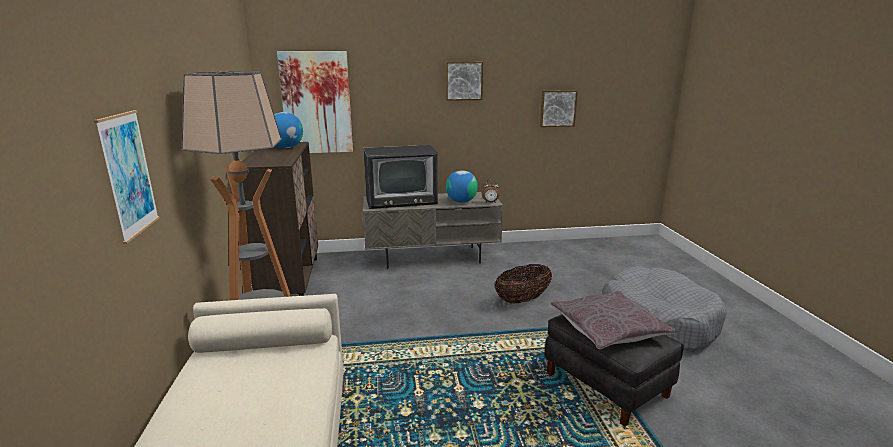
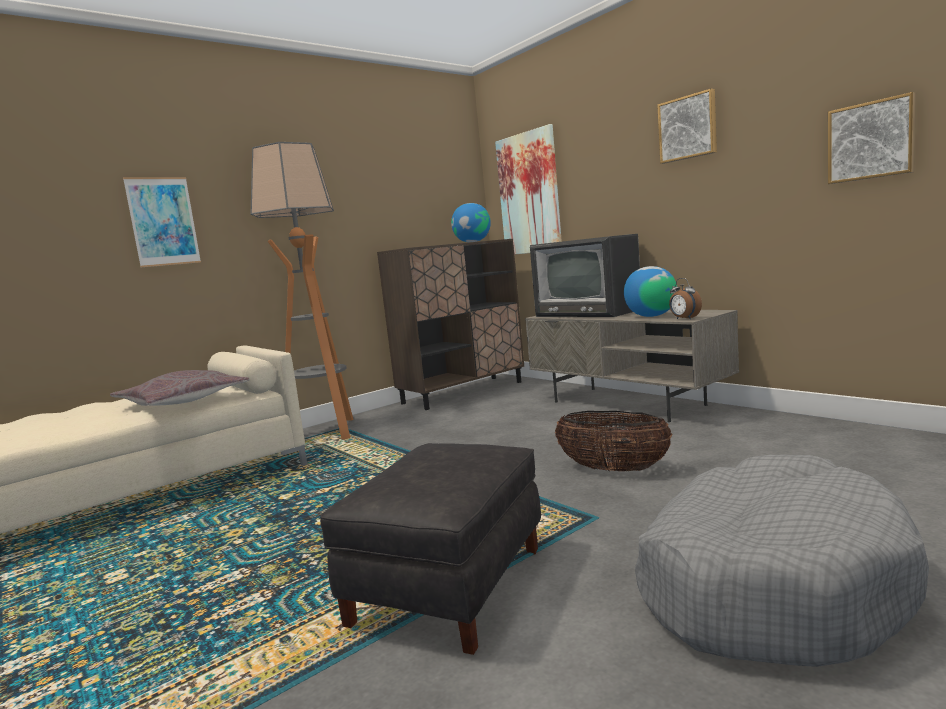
camera: 60 degrees right, 10 degrees down
grey pillow [551,291,678,349] -> grey pillow moved to [110,370,250,406]

